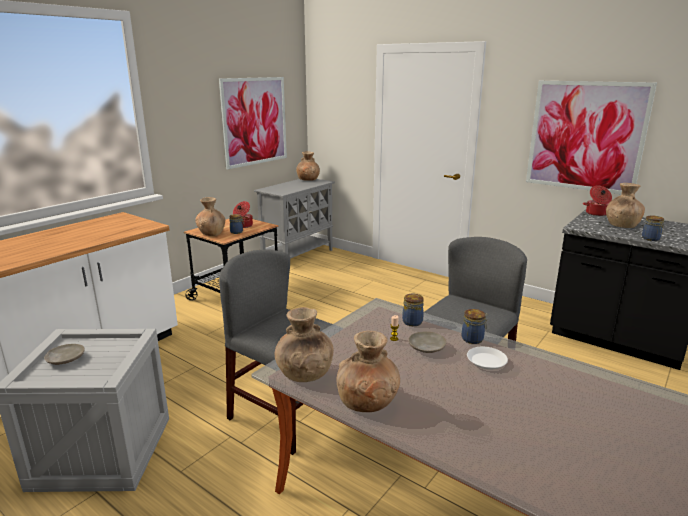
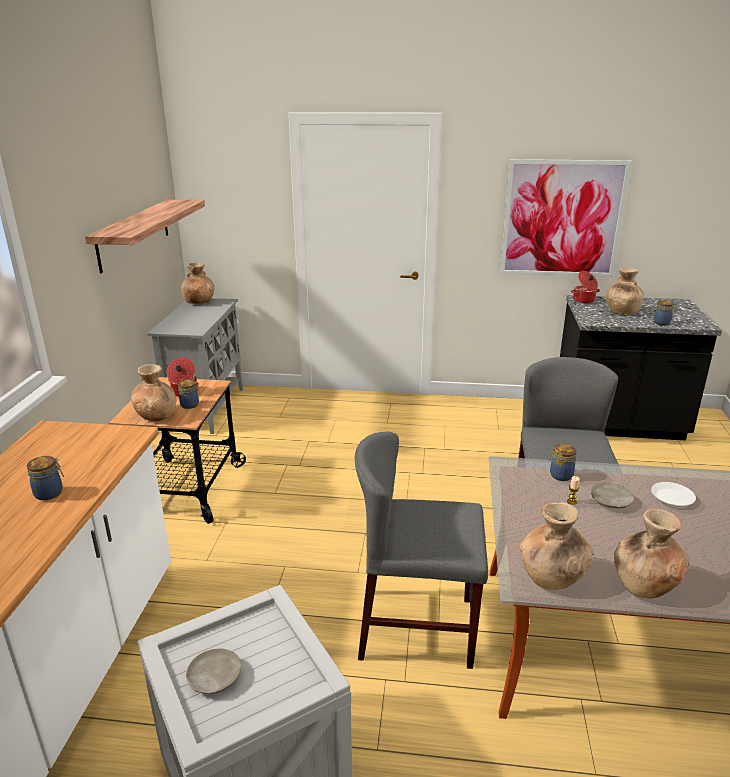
camera: 30 degrees left, 5 degrees up
picture [219,77,287,169] -> shelf [85,199,205,273]
jar [462,309,487,344] -> jar moved to [27,456,64,500]

